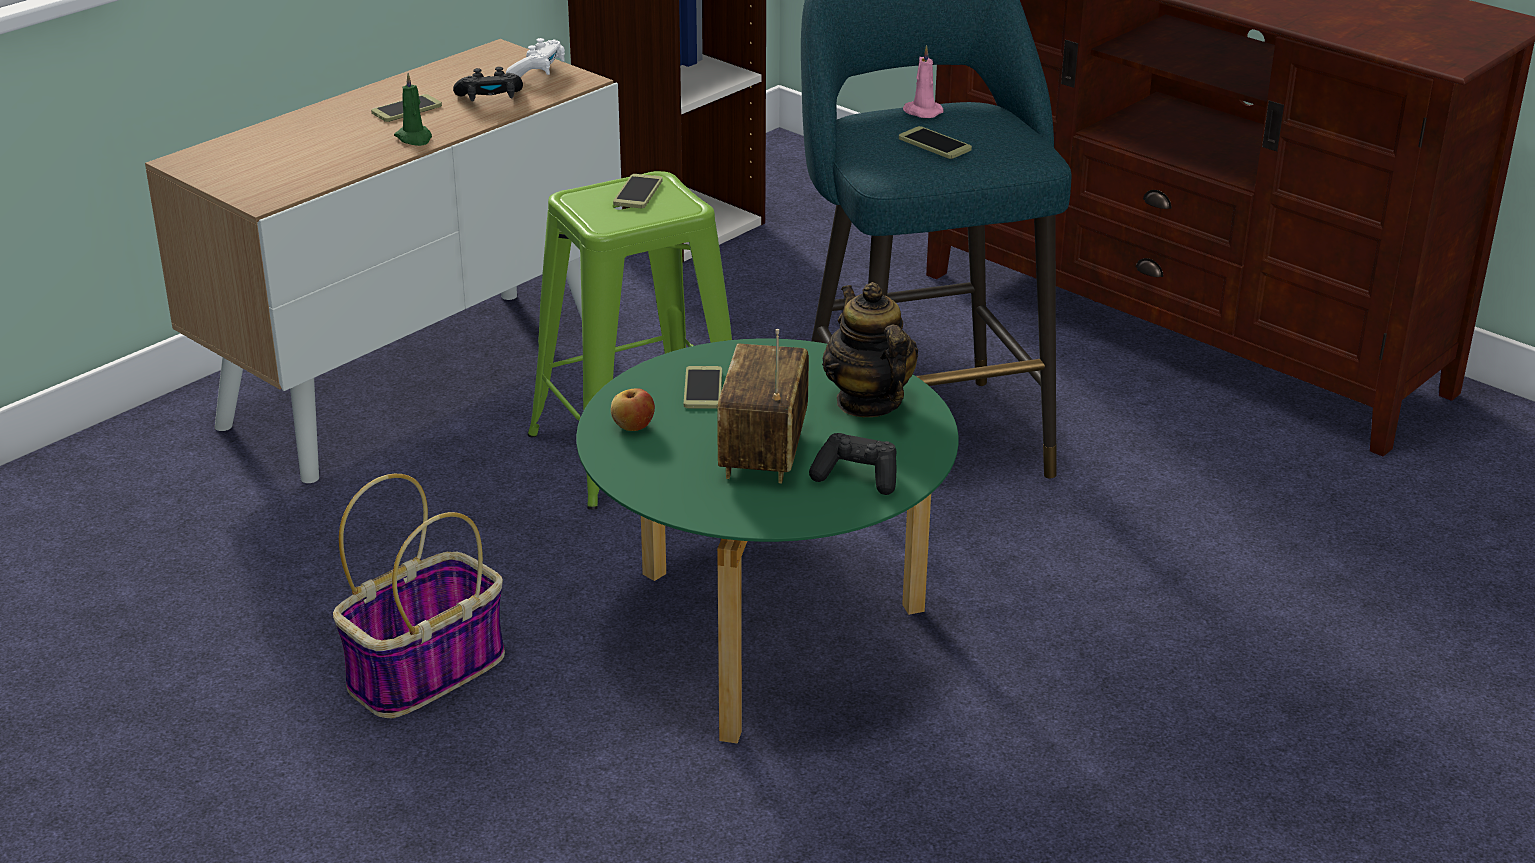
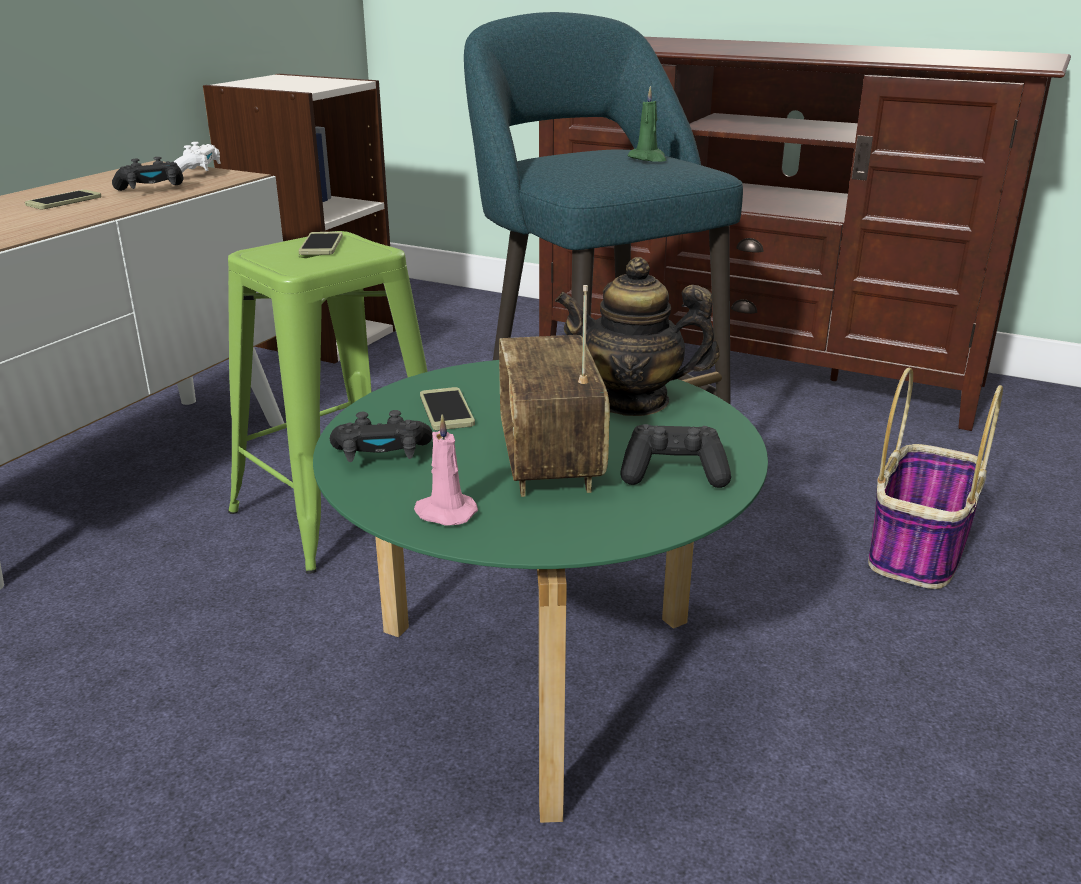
camera: 15 degrees left, 5 degrees down
basket [333,474,505,718] -> basket moved to [868,368,1003,589]
green candle [394,73,432,146] -> green candle moved to [628,86,667,162]
apple [611,388,655,431] -> black game controller [330,410,433,462]
teapot [822,282,918,417] -> teapot turned 45 degrees counterclockwise [555,257,720,416]
phone [899,126,972,159] -> none
pink candle [903,45,943,118] -> pink candle moved to [414,414,478,526]

